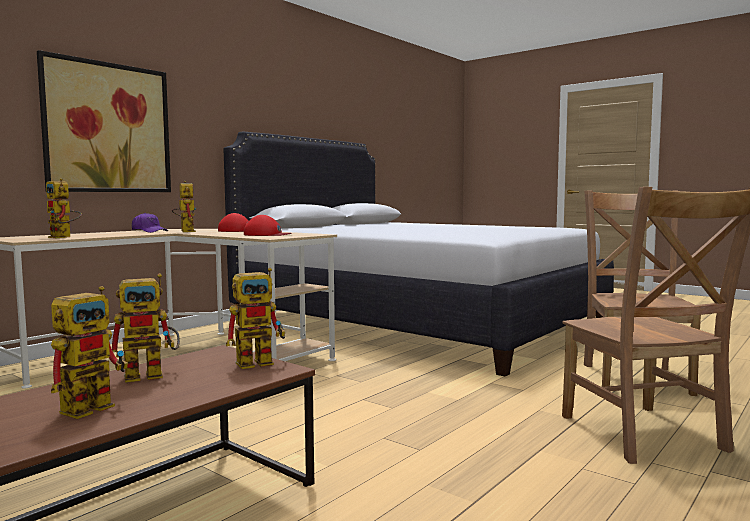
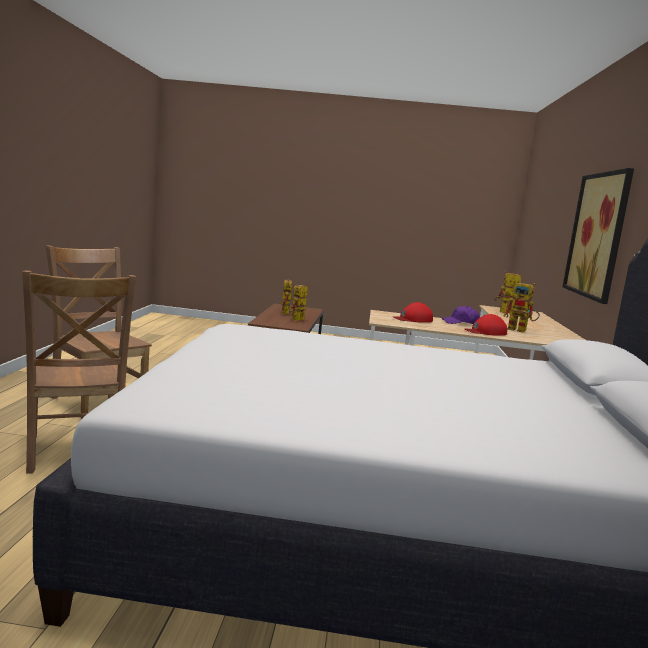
camera: 145 degrees right, 5 degrees up
purple cap [132,213,168,233] -> purple cap moved to [442,306,480,324]
toy robot [226,268,286,369] -> none

